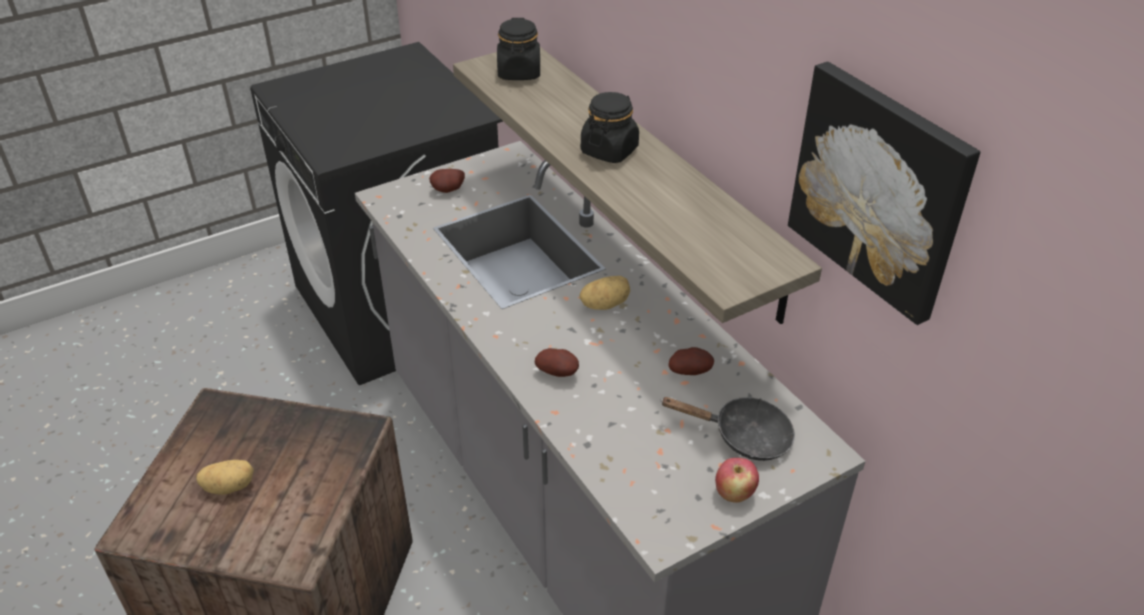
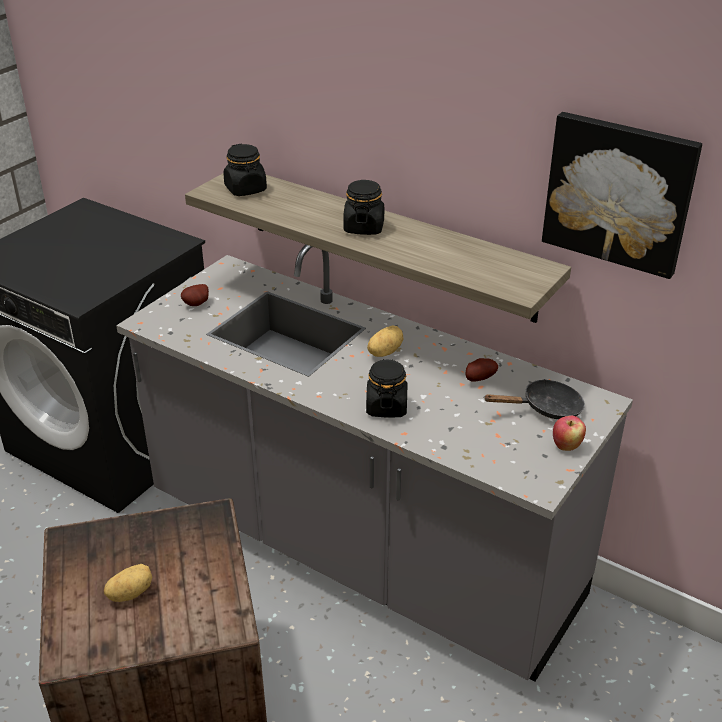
camera: 25 degrees left, 5 degrees down
potato [534,348,579,377] -> black jar [366,359,407,418]

